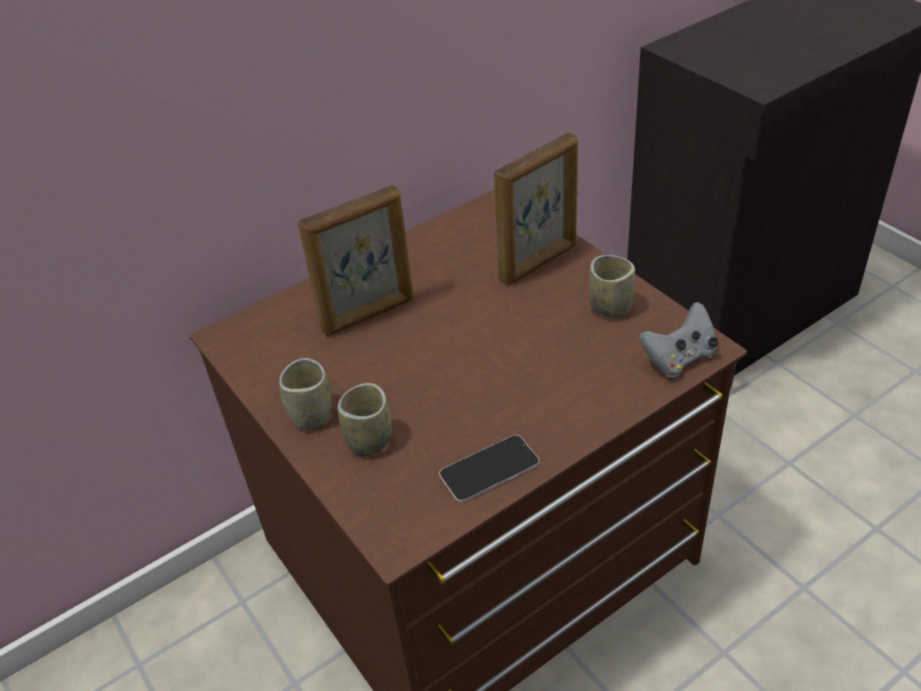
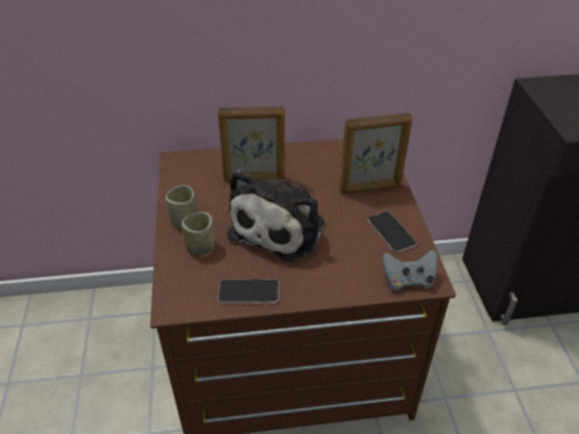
camera: 25 degrees right, 0 degrees up
cup [589,255,635,318] -> phone [368,211,417,253]
none -> plush toy [227,170,325,262]

